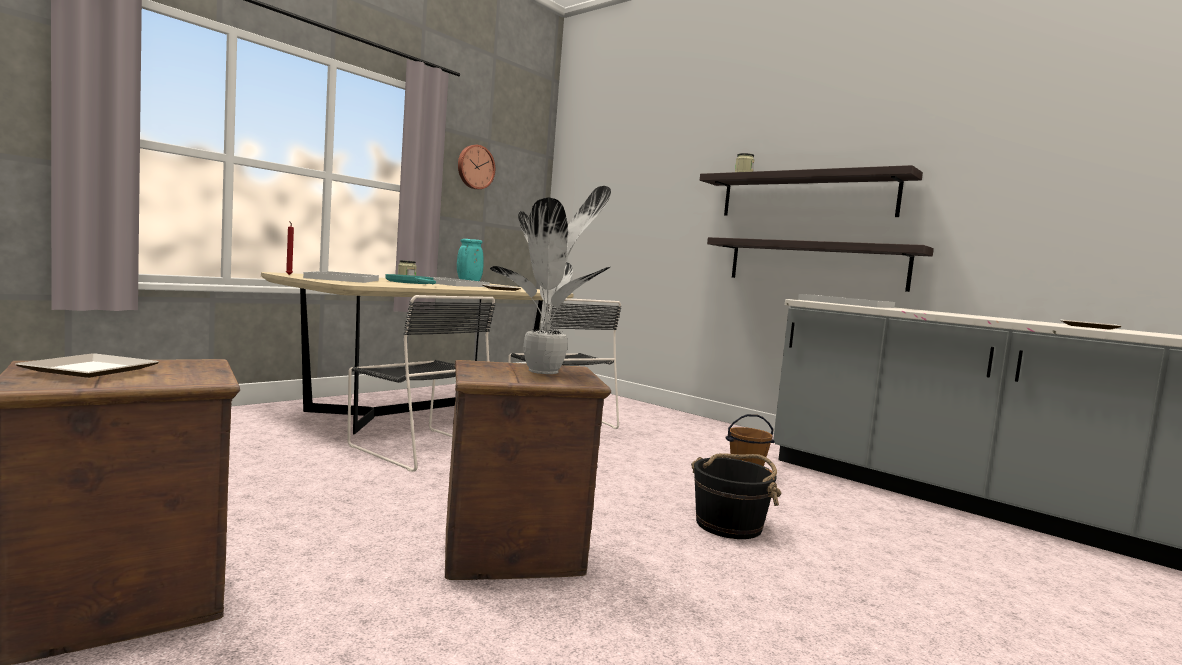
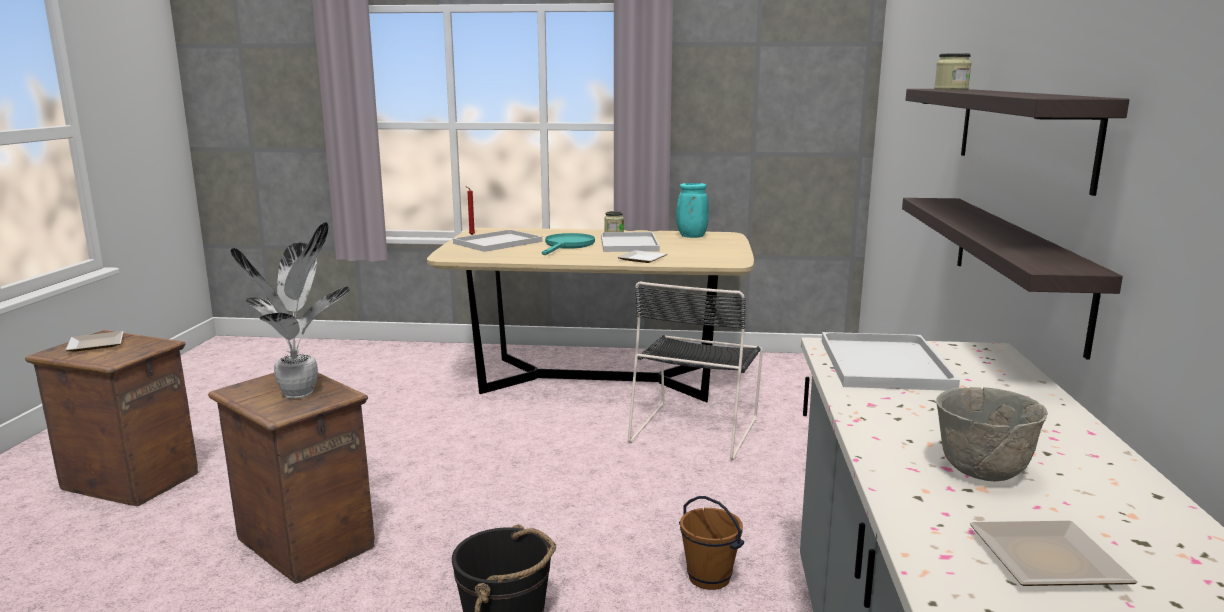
camera: 55 degrees right, 10 degrees up
black chair [347,295,495,472] -> none
wall clock [458,145,495,189] -> none
none -> grey bowl [936,387,1048,481]

